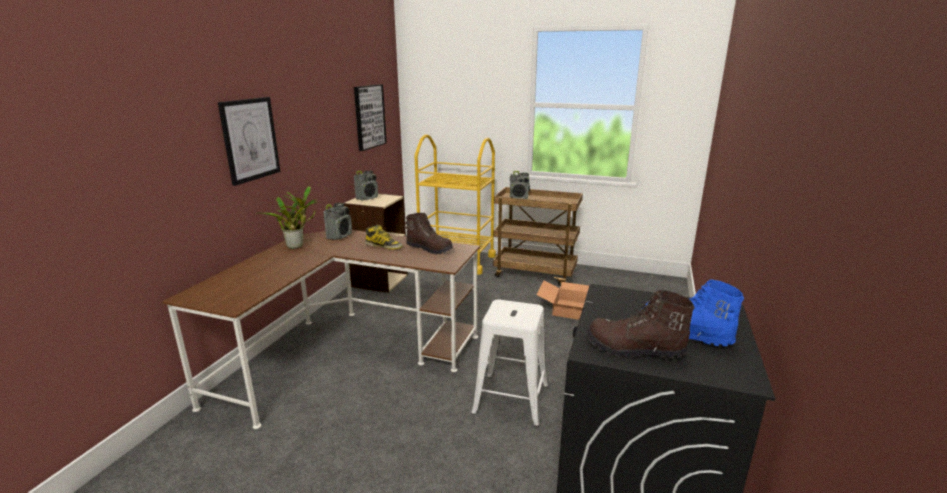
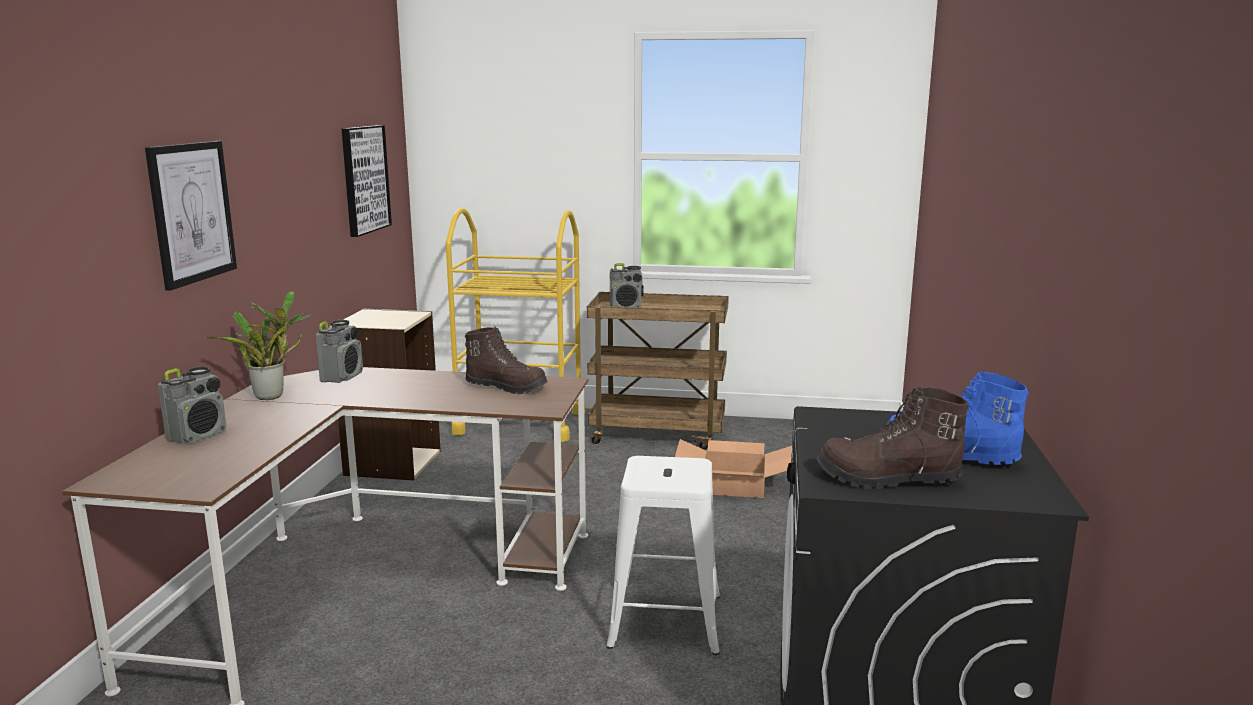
camera: 10 degrees left, 5 degrees down
radio [354,170,378,201] -> radio moved to [158,366,227,444]
boot [365,224,403,250] -> none

